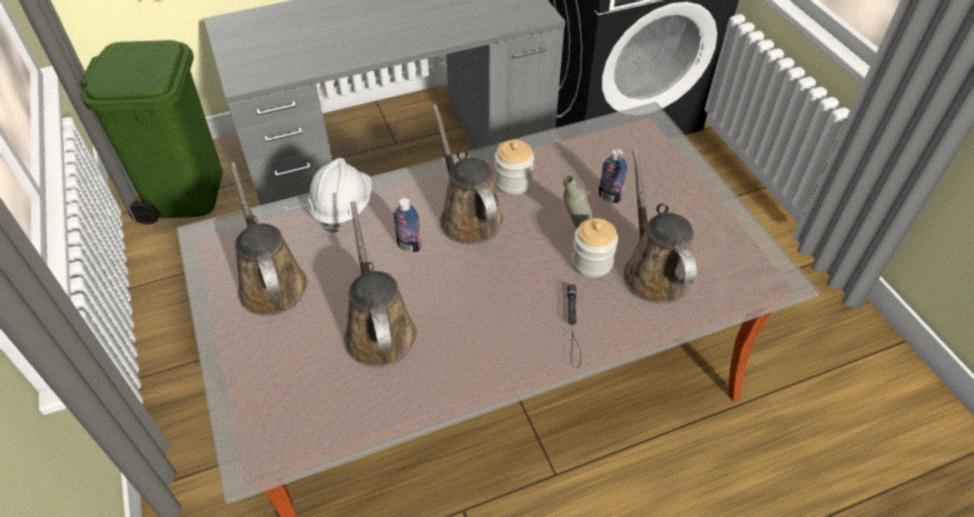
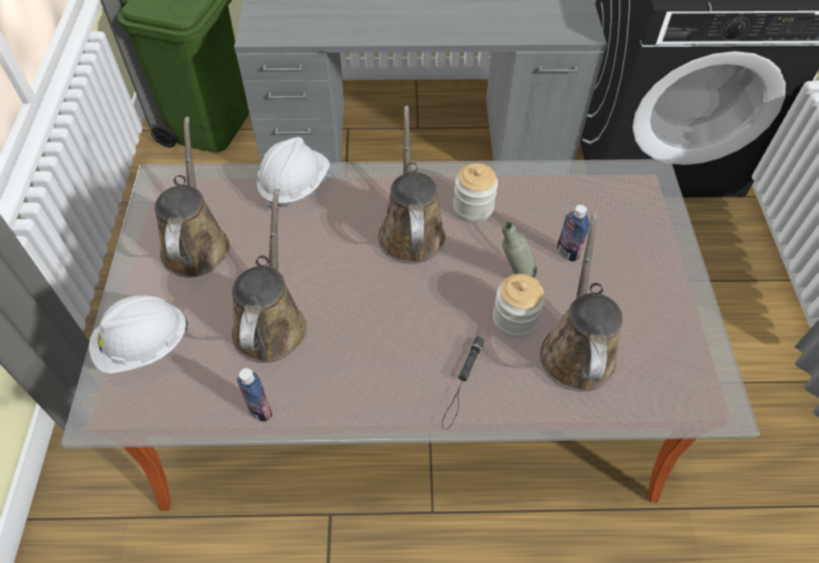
camera: 20 degrees right, 5 degrees up
bottle [393,198,422,252] -> bottle moved to [237,368,272,422]
none -> white hard hat [89,295,188,374]

